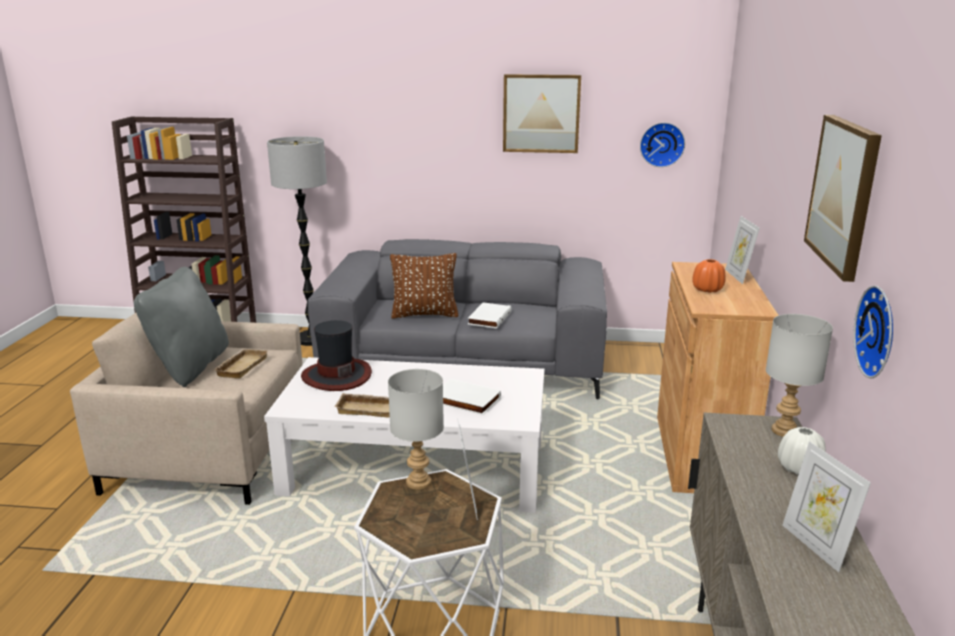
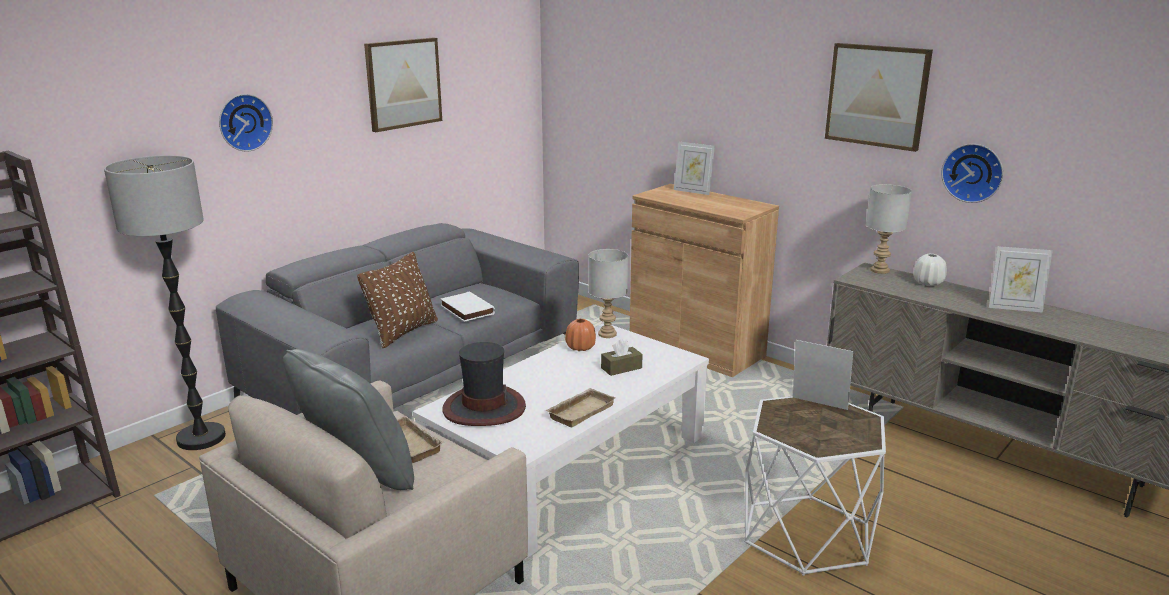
camera: 55 degrees left, 0 degrees up
grey table lamp [388,369,444,490] -> grey table lamp moved to [588,249,628,338]
white book [443,379,501,415] -> brown tissue box [601,339,643,376]
wall clock [640,122,685,167] -> wall clock moved to [219,94,273,152]
orange vase [692,259,725,293] -> orange vase moved to [565,319,596,351]

